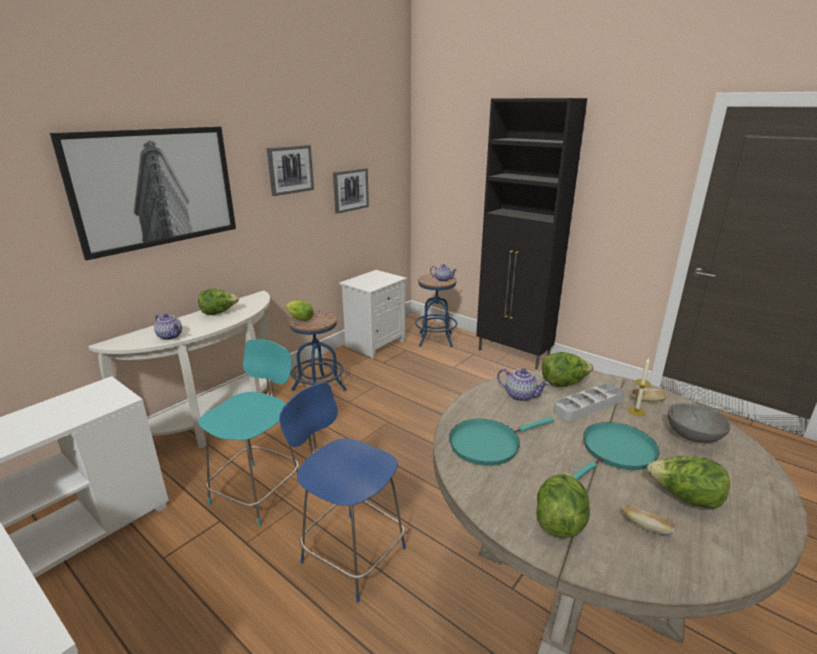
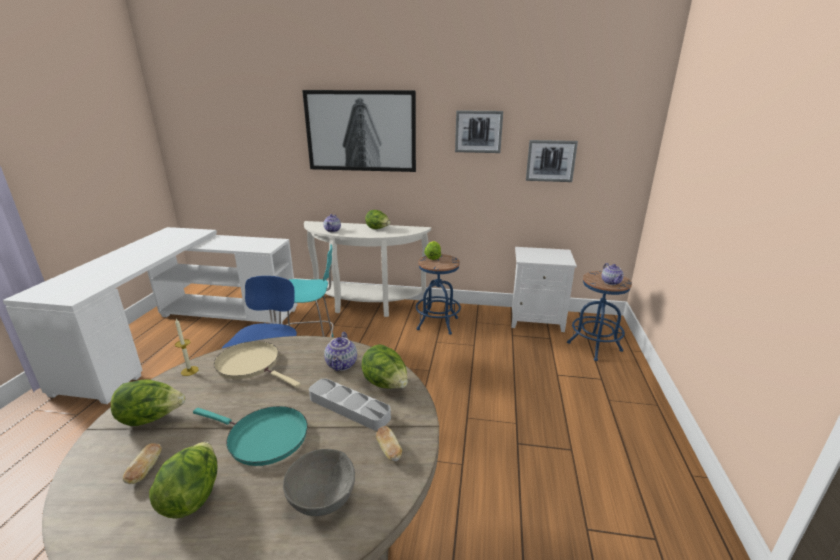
camera: 60 degrees right, 0 degrees up
turquoise frying pan [449,417,554,466] -> beige frying pan [214,341,301,388]
black cabinet [476,98,587,369] -> none
candle [628,358,651,416] -> candle moved to [175,319,199,376]

